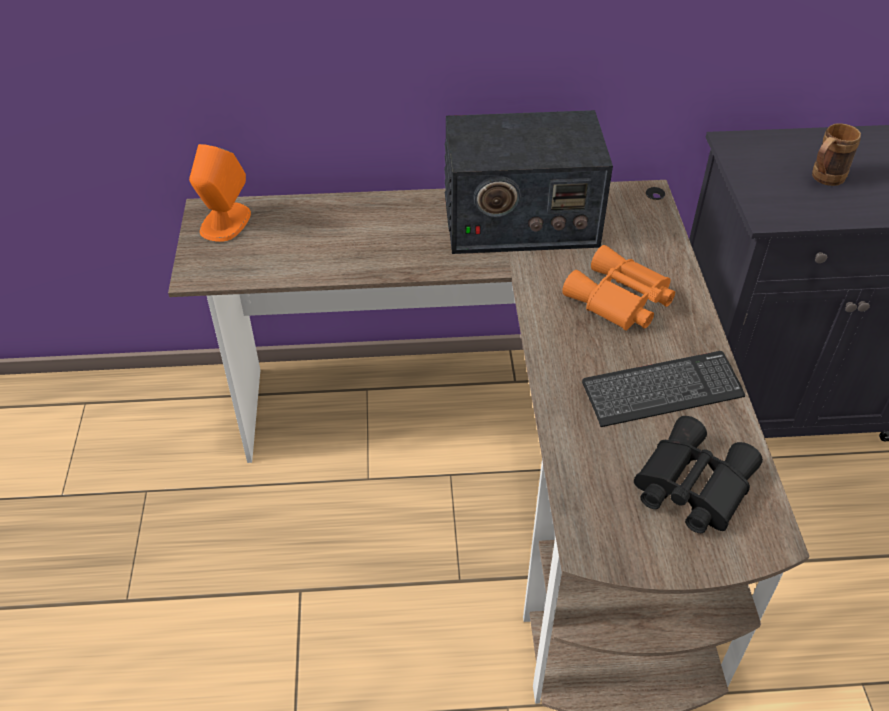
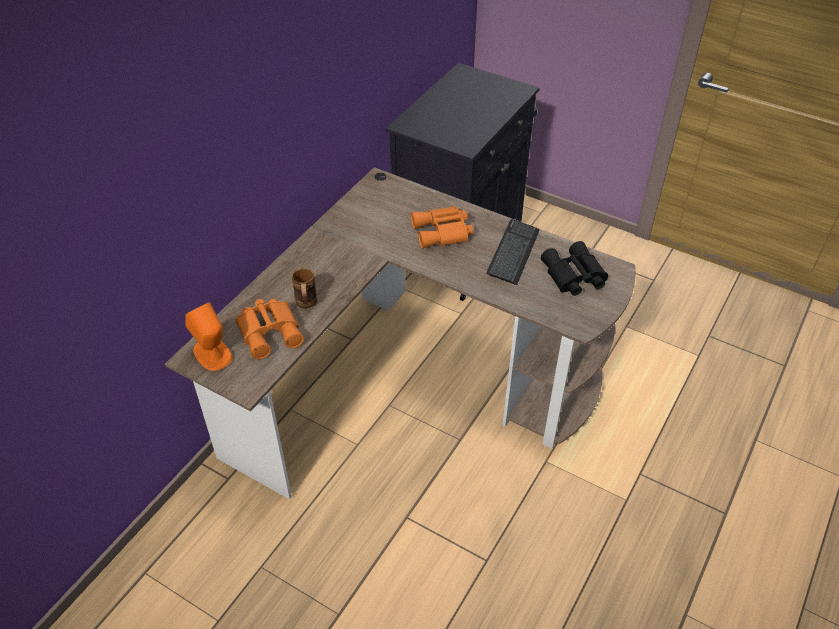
camera: 55 degrees left, 0 degrees up
radio [444,110,613,254] -> none
brown mug [812,123,861,186] -> brown mug moved to [292,268,317,308]
none -> orange binoculars [236,299,304,359]

